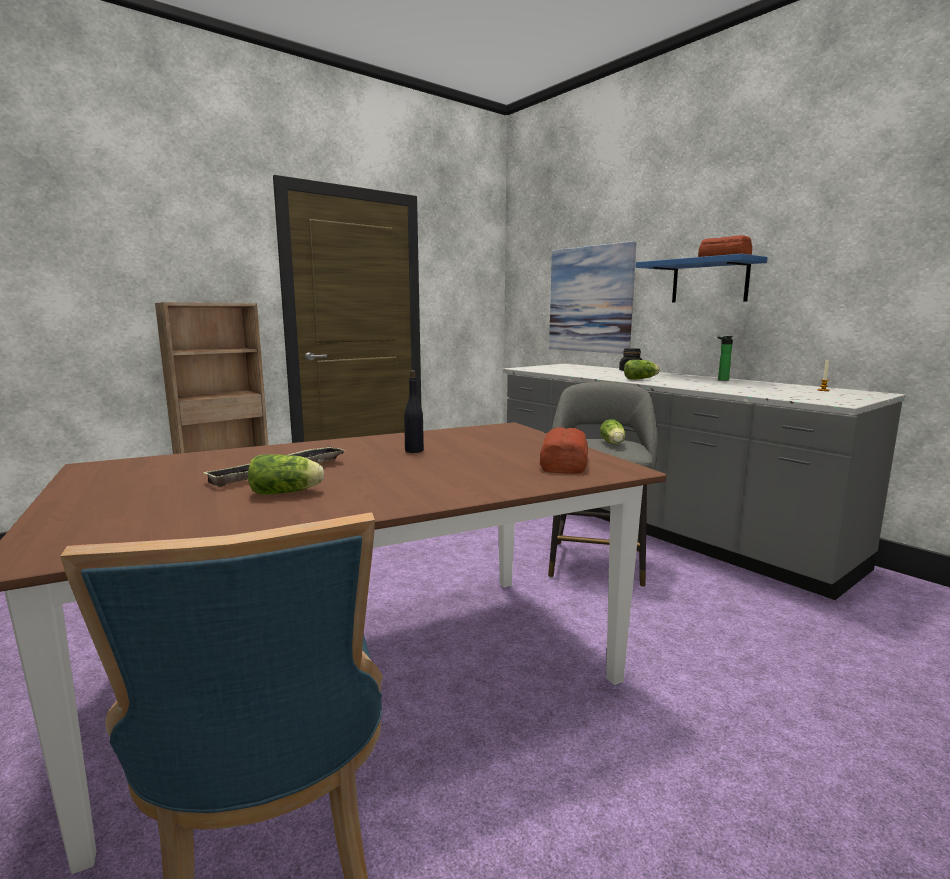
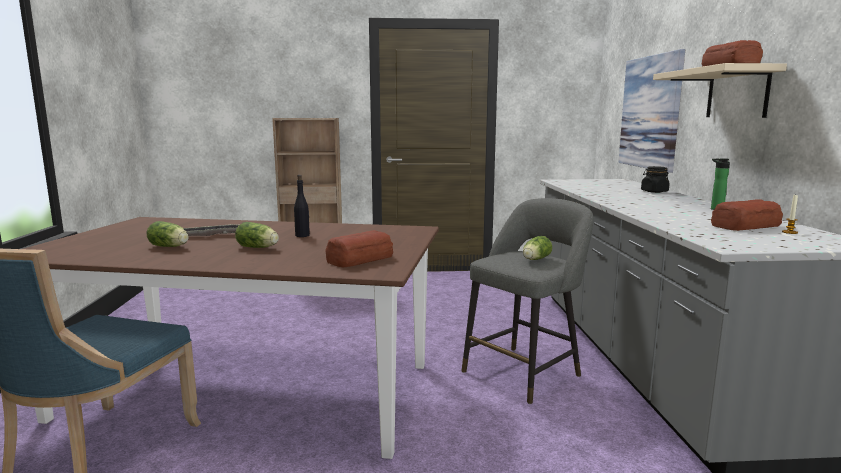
camera: 35 degrees right, 0 degrees up
lettuce [624,360,660,379] -> lettuce moved to [235,222,279,248]
blue shelf [635,254,768,303] -> beige shelf [653,63,787,118]
none -> bread [711,199,783,231]

